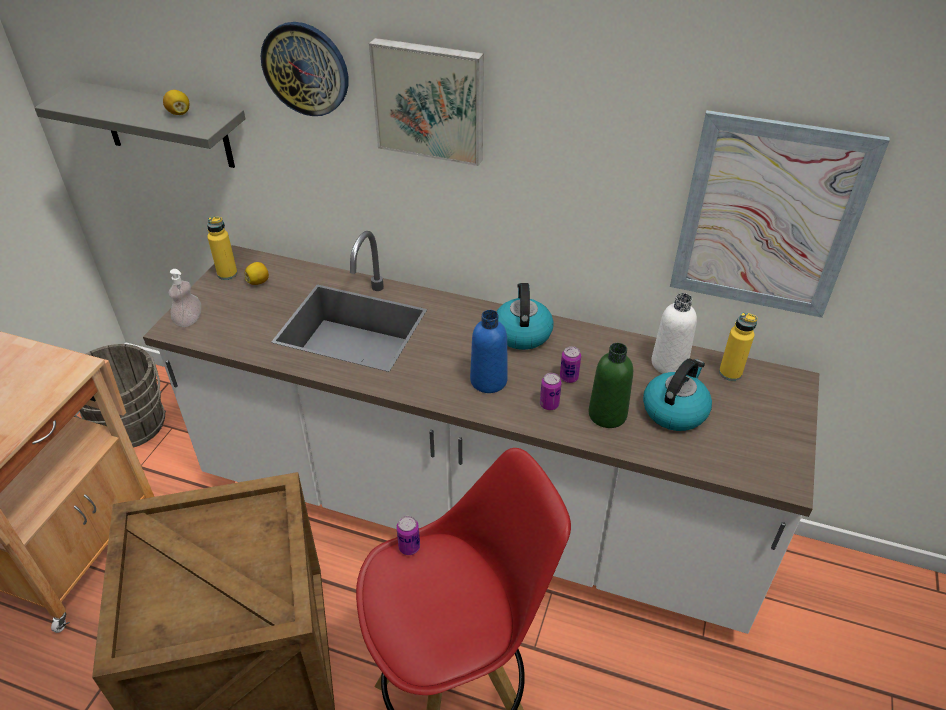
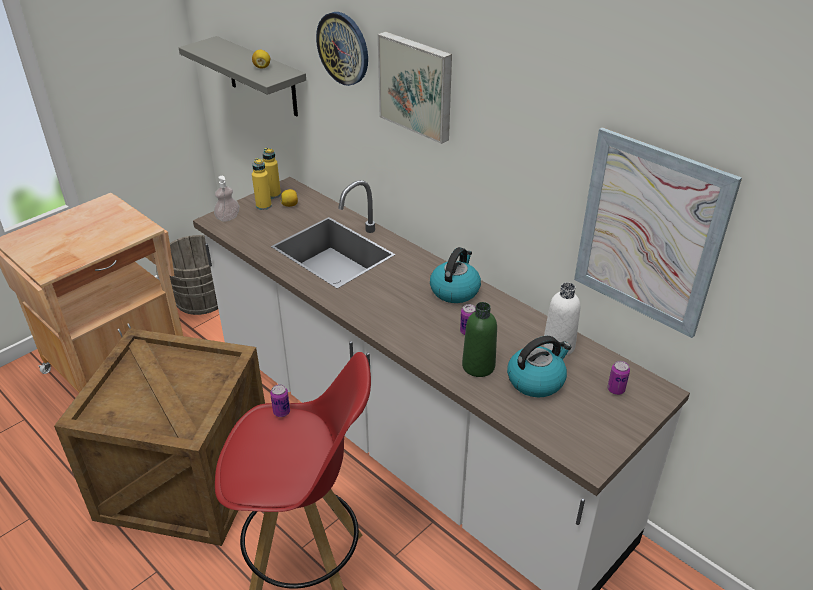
camera: 25 degrees right, 5 degrees down
blue bottle [470,310,508,393] -> none
can [540,373,561,410] -> can moved to [607,361,630,395]
yellow bottle [719,312,758,381] -> yellow bottle moved to [252,158,272,210]

